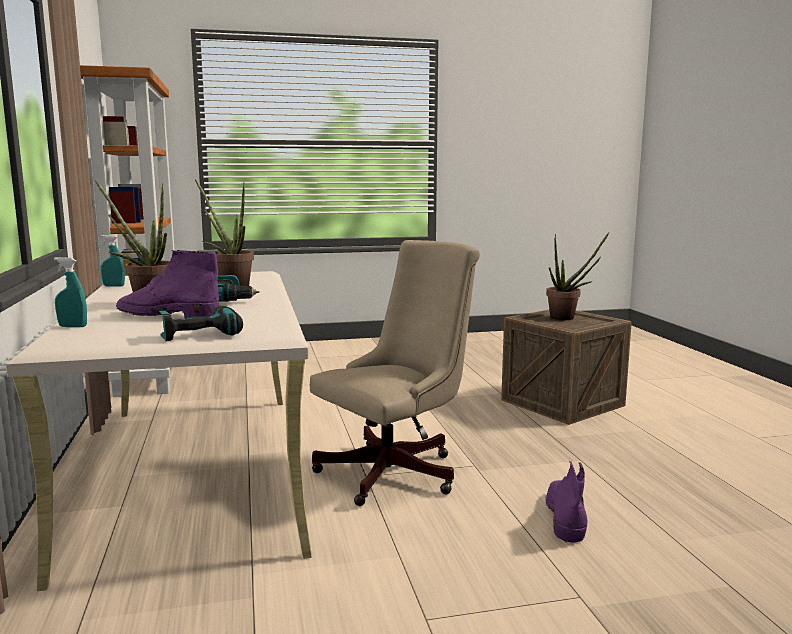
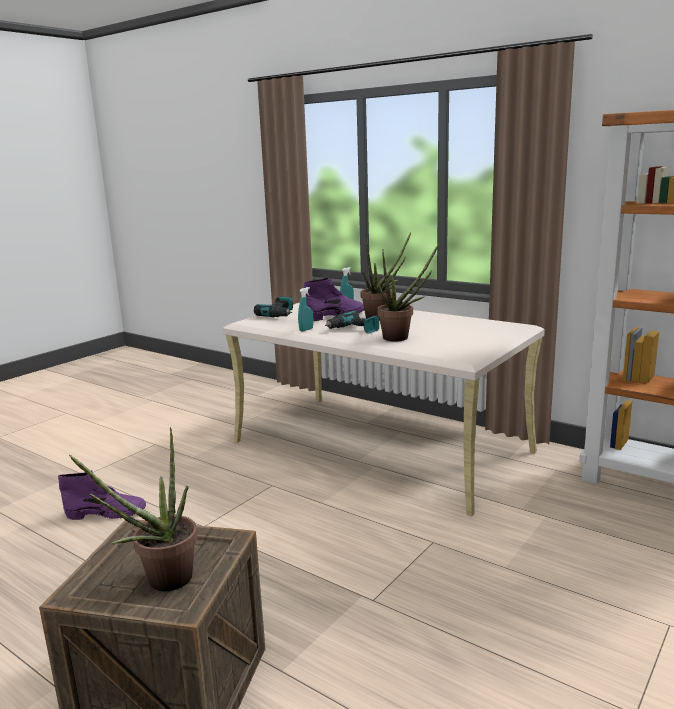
camera: 140 degrees right, 5 degrees up
turquoise spray bottle [100,235,125,287] -> turquoise spray bottle moved to [298,287,313,331]
beige office chair [310,240,480,506] -> none
purple boot [545,461,588,542] -> purple boot turned 60 degrees counterclockwise [58,470,146,520]

